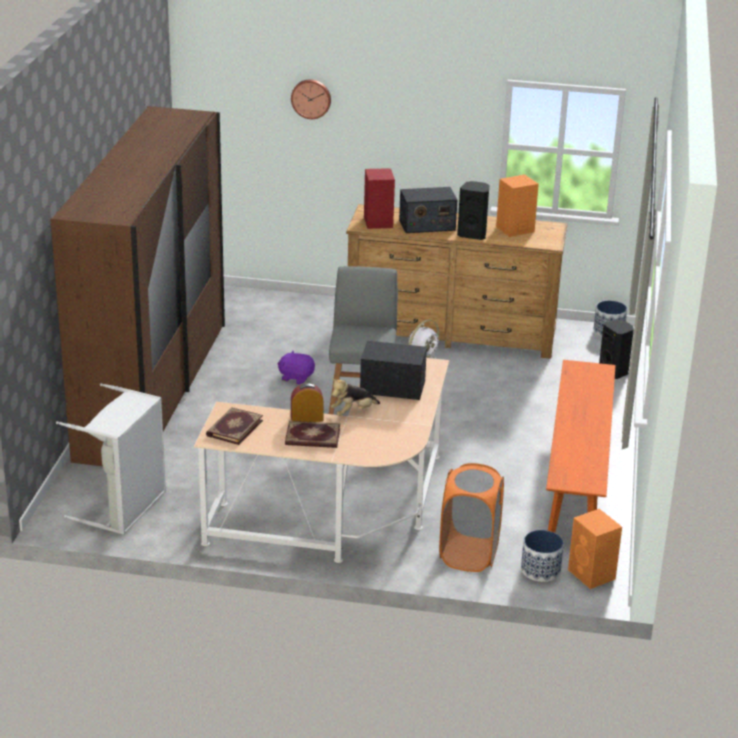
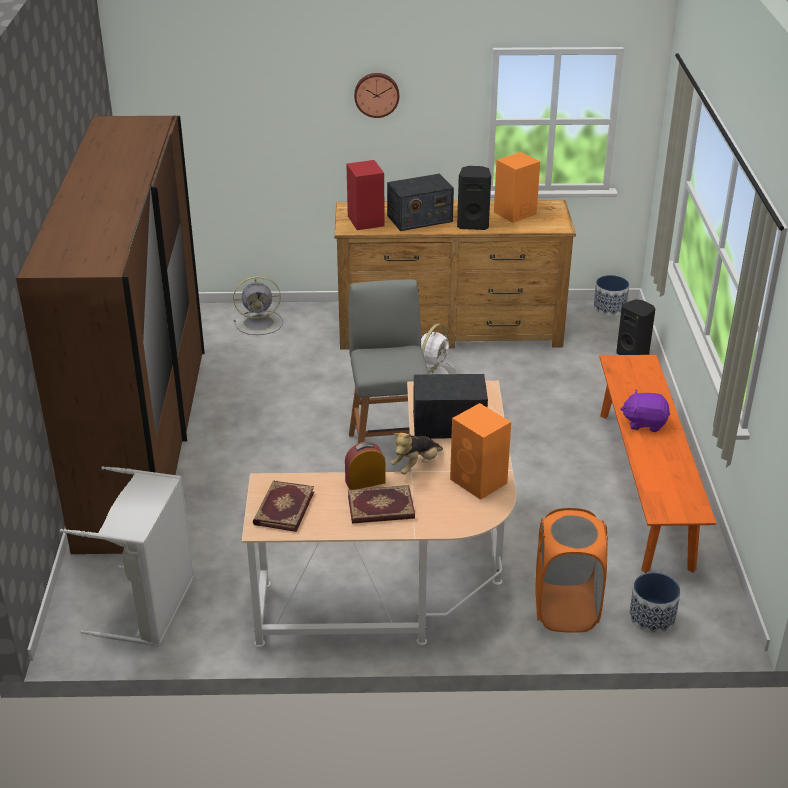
camera: 10 degrees left, 5 degrees up
purple plush toy [277,351,315,384] -> purple plush toy moved to [620,389,670,432]
wall clock [291,79,331,119] -> wall clock moved to [354,73,399,118]
orange speaker [568,509,622,589] -> orange speaker moved to [450,403,511,500]
none -> grey fan [233,276,283,335]

